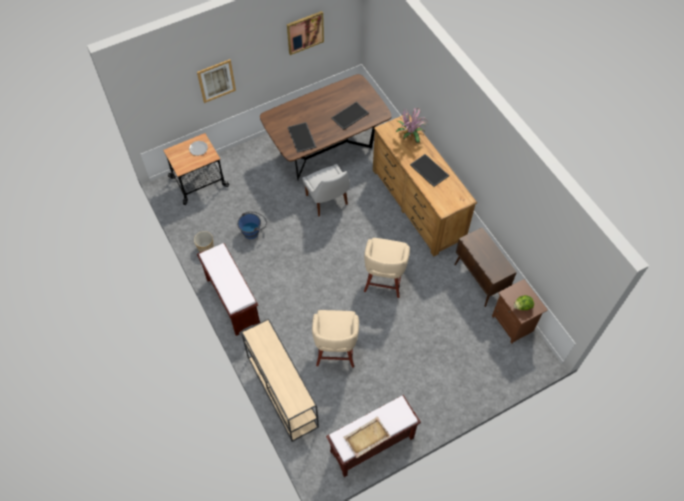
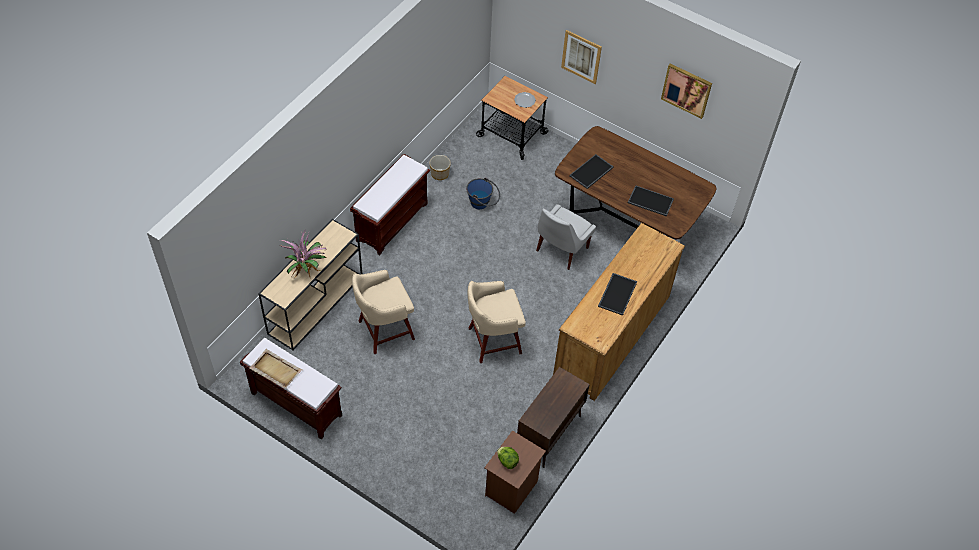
camera: 60 degrees right, 5 degrees down
potted plant [396,108,428,147] -> potted plant moved to [279,231,326,280]

